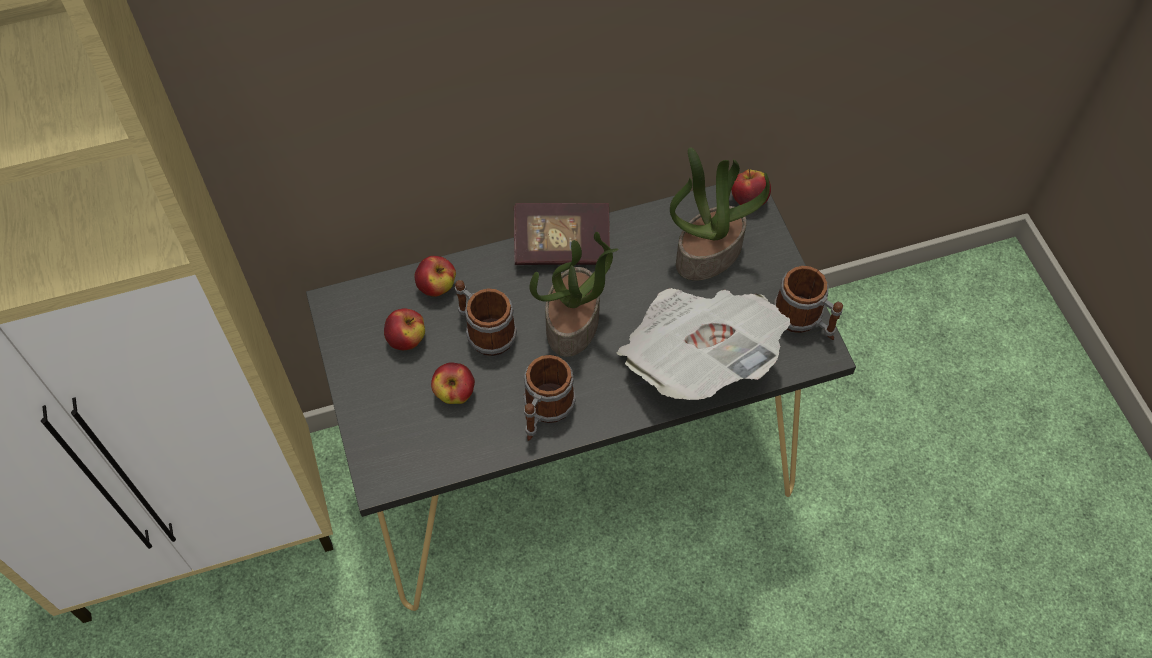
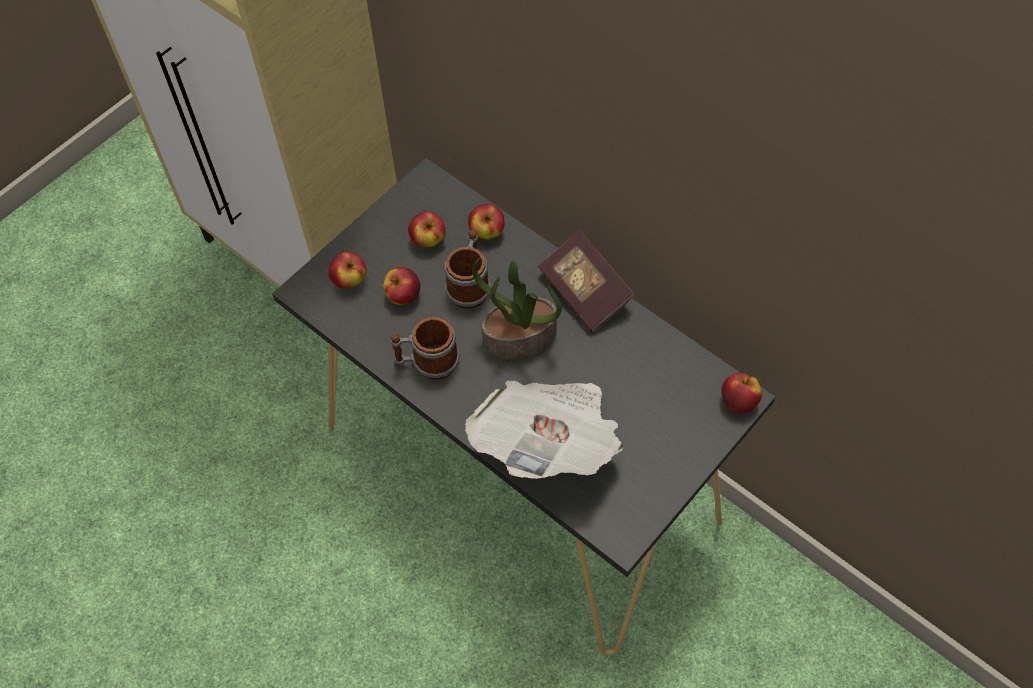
camera: 60 degrees right, 0 degrees up
potted plant [670,147,770,281] -> none
mug [774,266,843,340] -> none
none -> apple [328,252,367,289]

